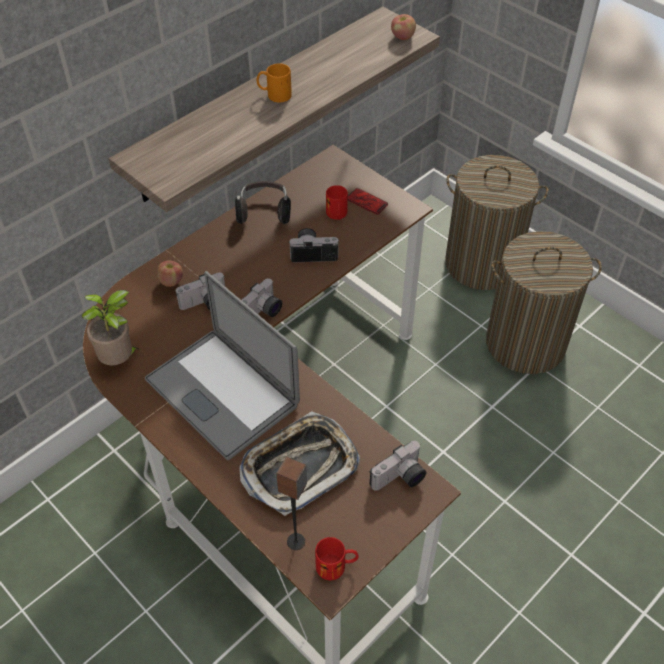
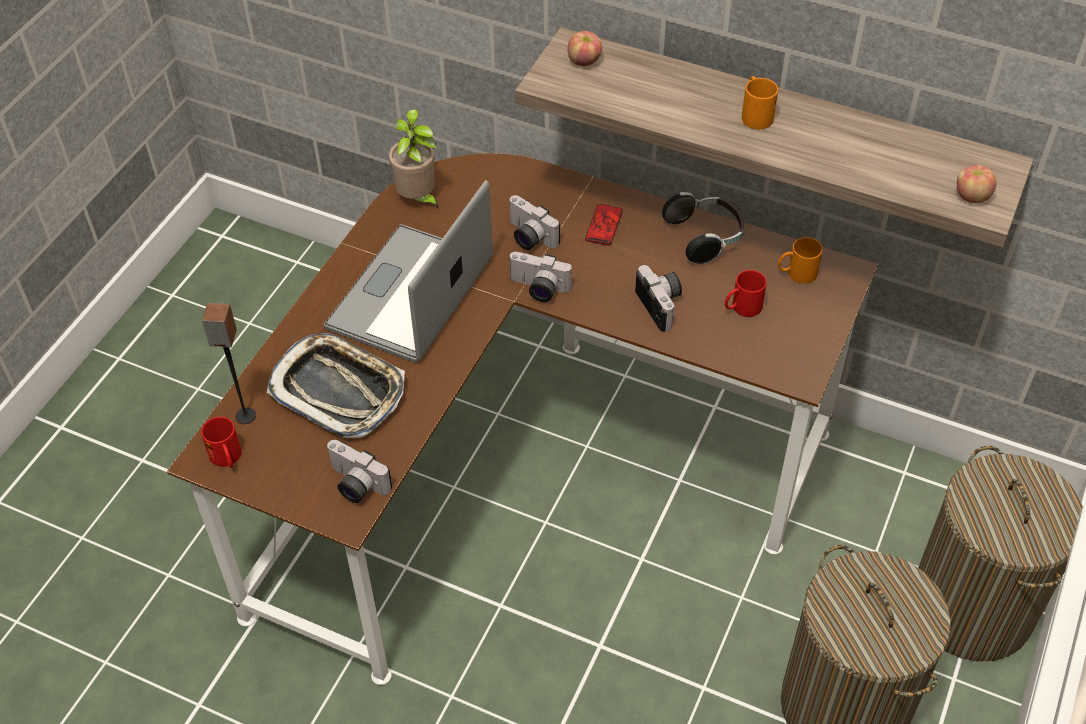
camera: 70 degrees right, 0 degrees up
apple [157,261,183,287] -> apple moved to [568,31,602,66]
phone [348,188,388,215] -> phone moved to [585,204,623,245]
none -> orange mug [778,237,823,284]

